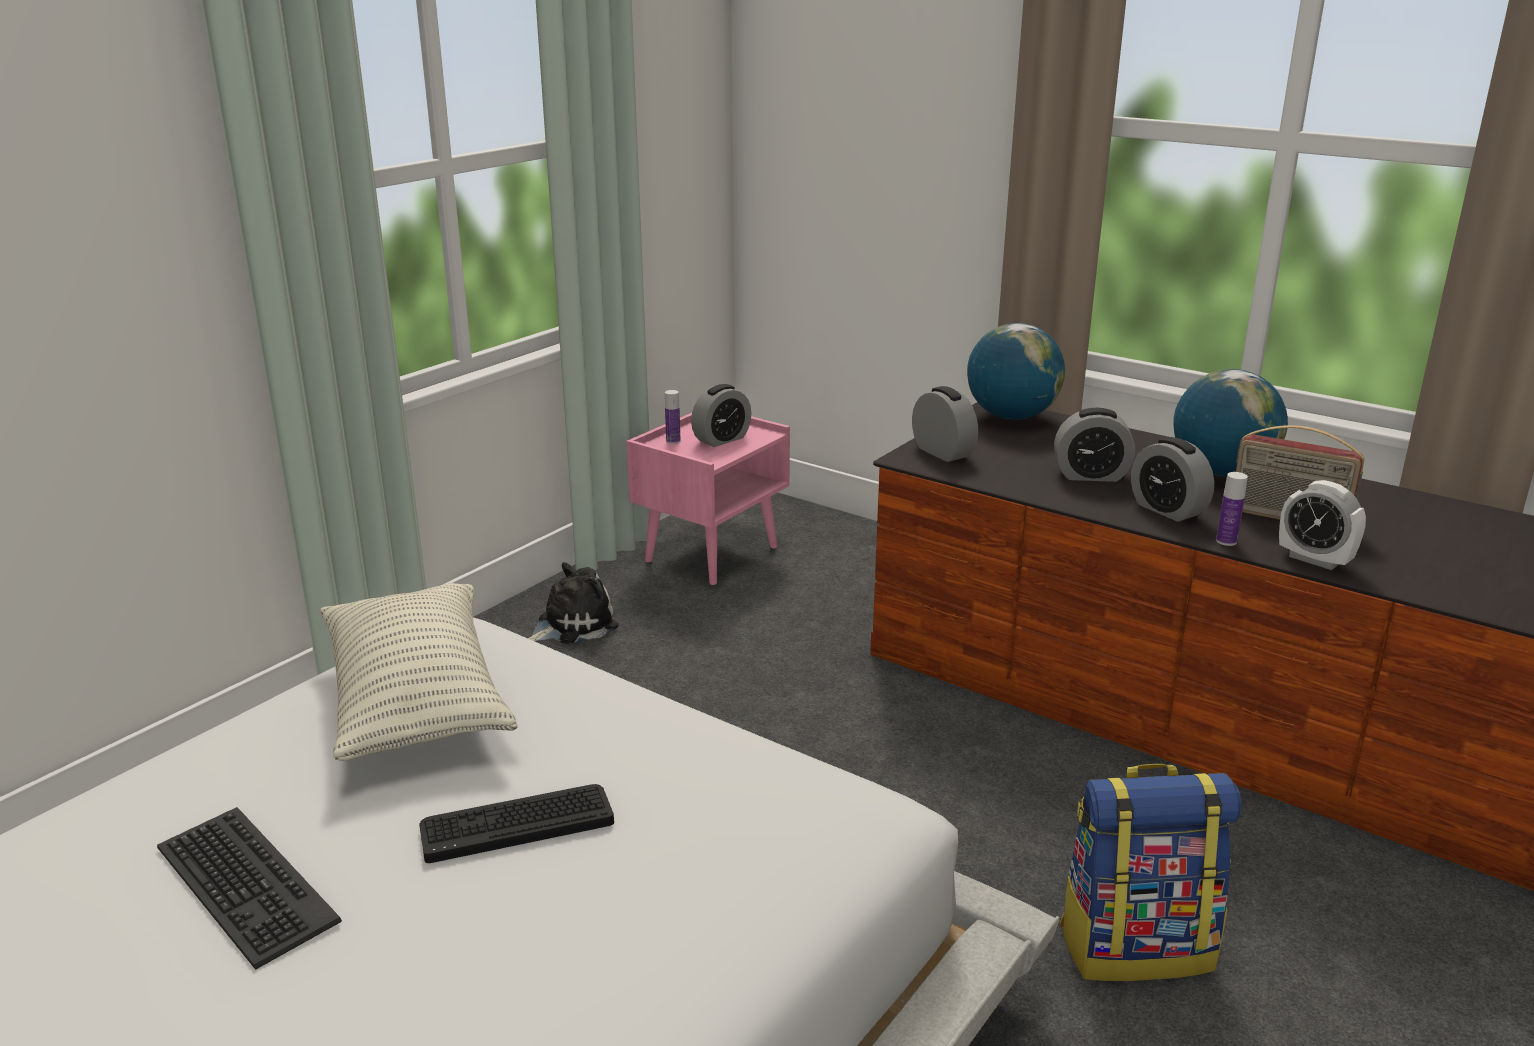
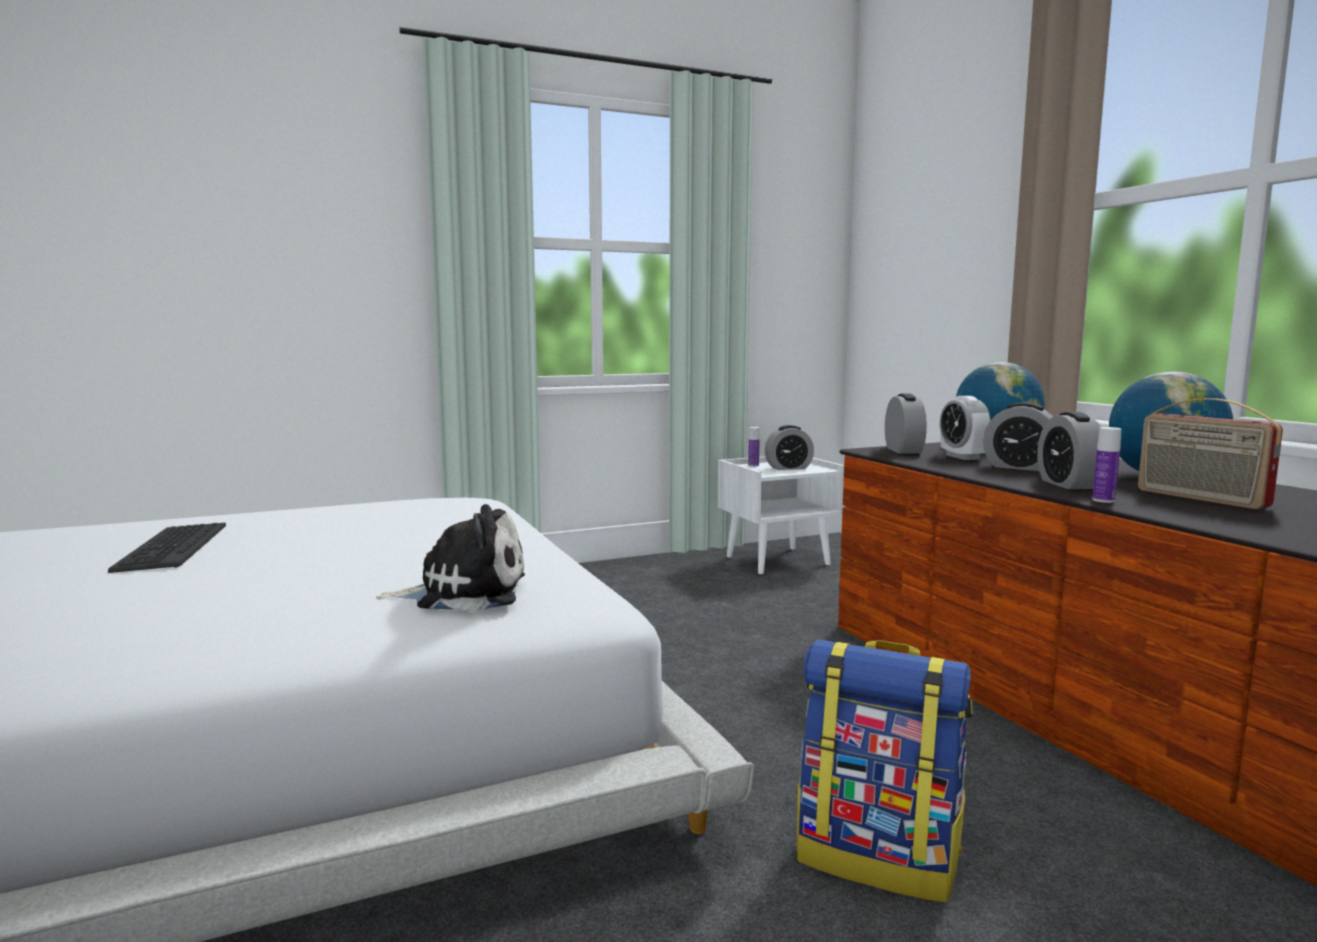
camera: 30 degrees right, 15 degrees down
pillow [320,583,518,761] -> none
keyboard [419,784,614,863] -> none
plush toy [528,562,618,644] -> plush toy moved to [376,504,525,612]
pink nightstand [626,413,790,585] -> white nightstand [718,457,844,574]
alarm clock [1279,480,1366,570] -> alarm clock moved to [940,396,991,460]

